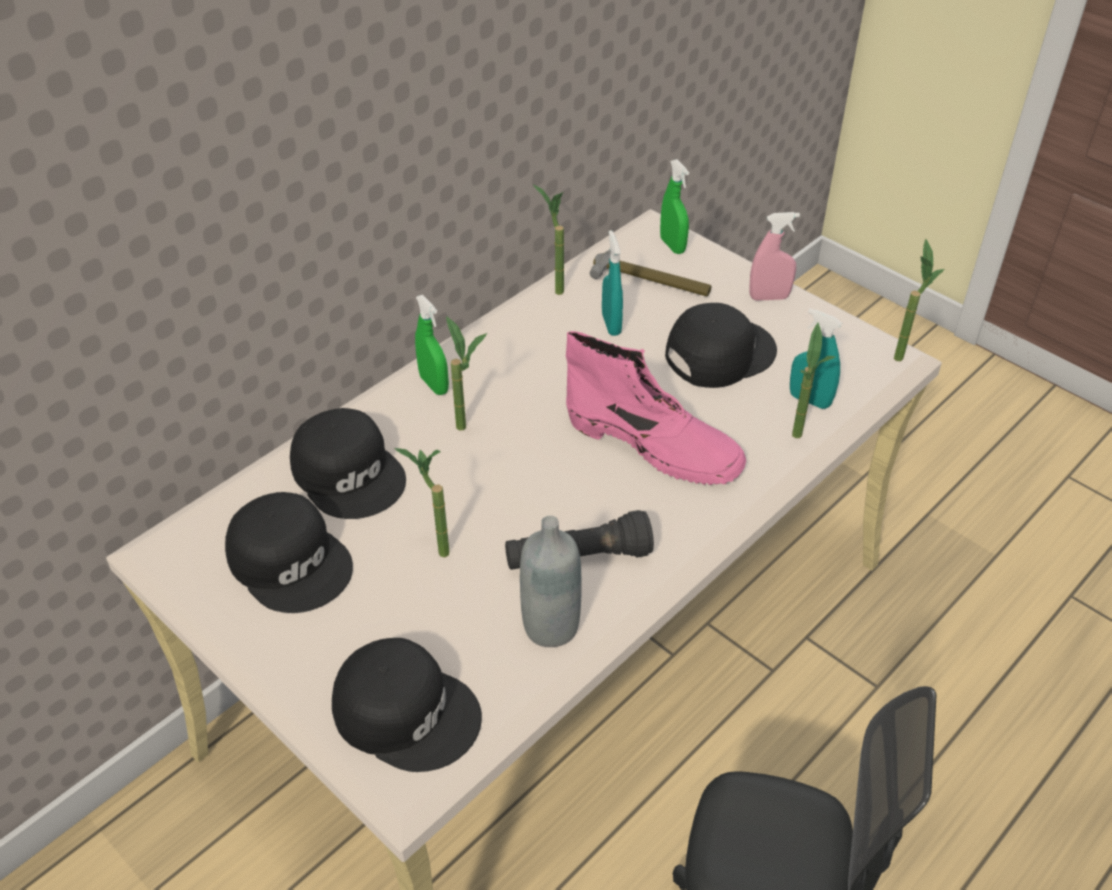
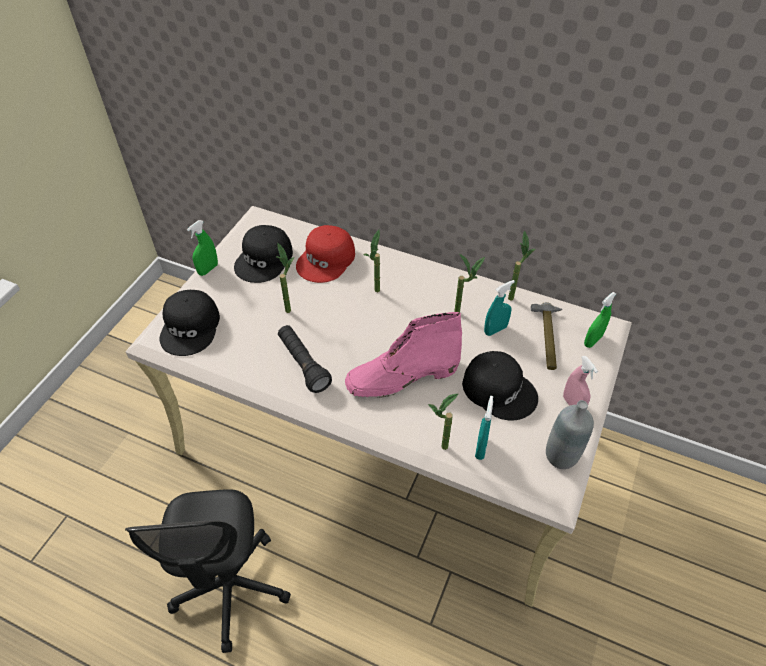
camera: 70 degrees right, 5 degrees up
black cap [290,408,406,519] -> red cap [296,225,355,283]
green spray bottle [415,295,449,395] -> green spray bottle moved to [187,220,218,276]
grey bottle [520,516,582,647] -> grey bottle moved to [546,400,594,469]
pink boot [566,331,746,485] -> pink boot turned 60 degrees clockwise [345,312,462,398]
potted plant [894,239,944,361] -> potted plant moved to [454,254,485,312]

